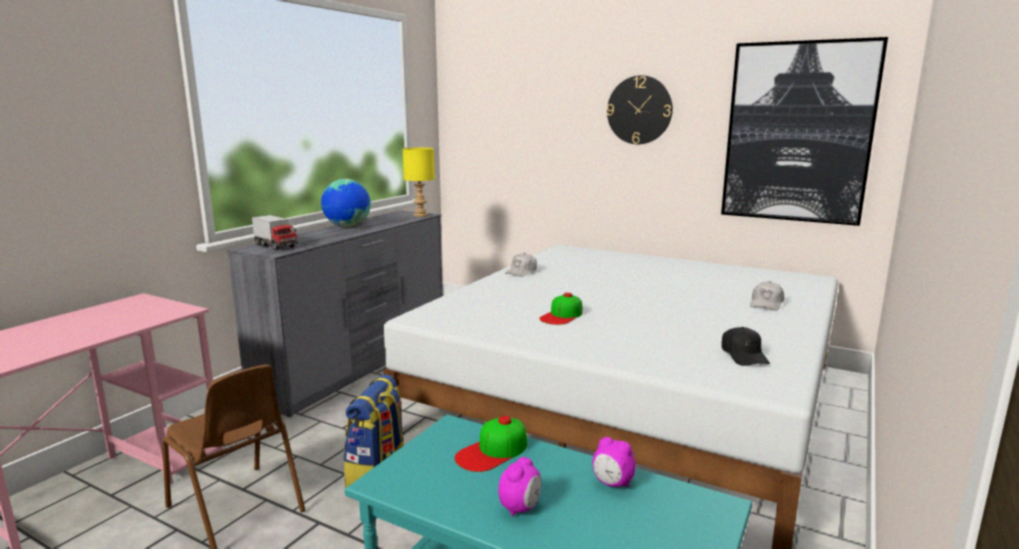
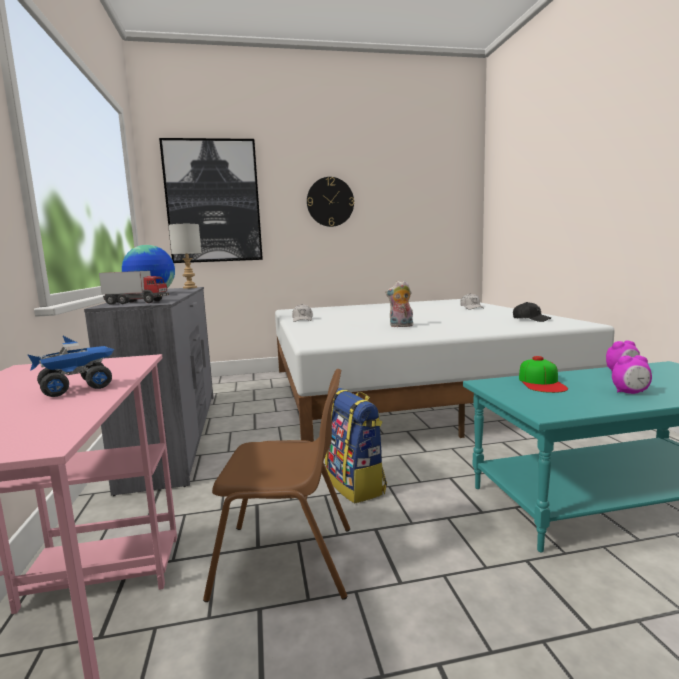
camera: 40 degrees left, 5 degrees down
yellow table lamp [403,148,435,217] -> grey table lamp [169,224,201,289]
alarm clock [498,457,541,516] -> alarm clock turned 105 degrees clockwise [612,355,652,394]
cap [539,293,582,325] -> plush toy [385,281,413,327]
picture [721,37,888,226] -> picture moved to [159,138,263,263]
none -> toy truck [27,336,114,397]

